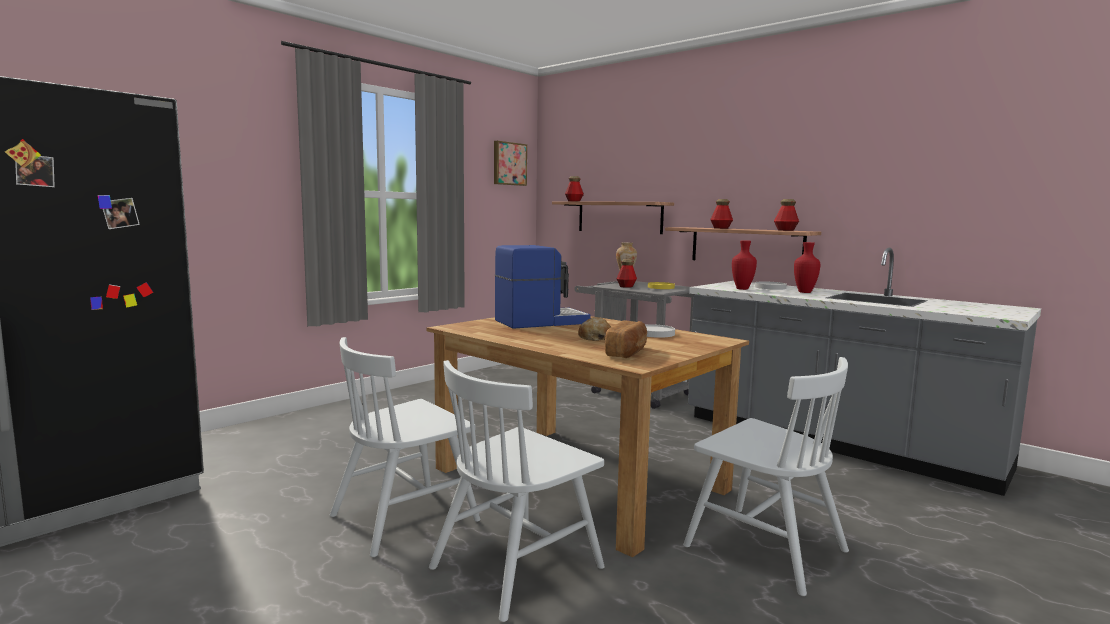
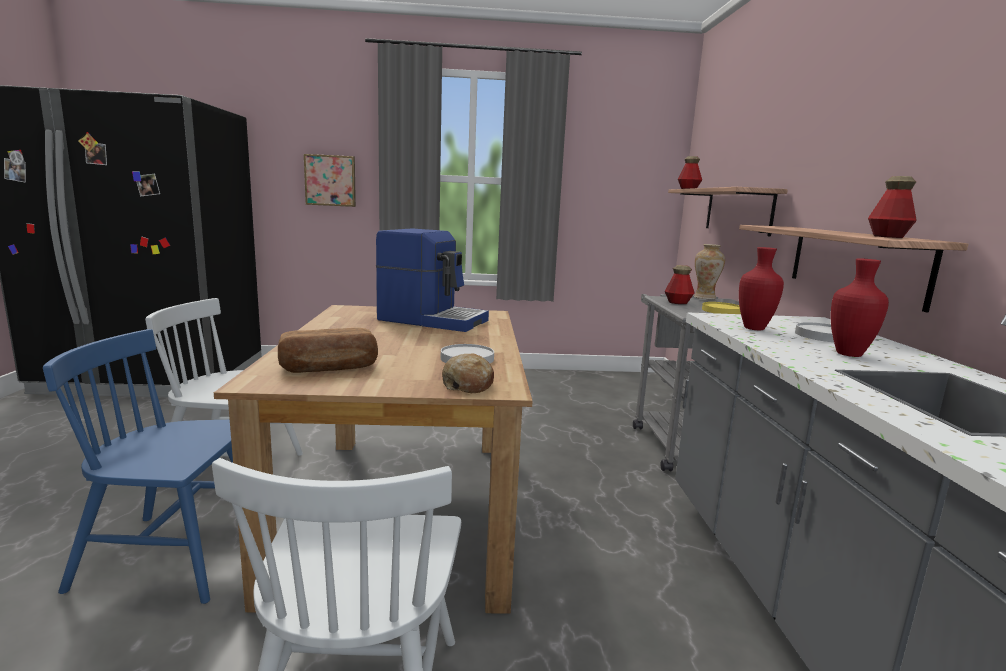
camera: 45 degrees right, 5 degrees up
white chair [429,360,605,622] -> blue chair [43,329,233,604]
picture [494,141,527,186] -> picture moved to [304,154,356,207]
bread [578,317,611,341] -> bread moved to [442,354,494,393]
bottle [710,199,733,229] -> none

